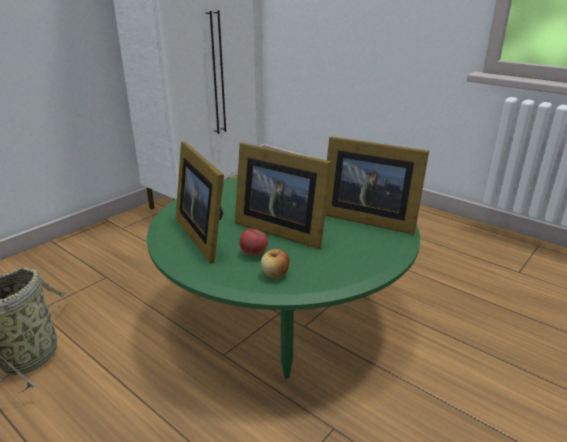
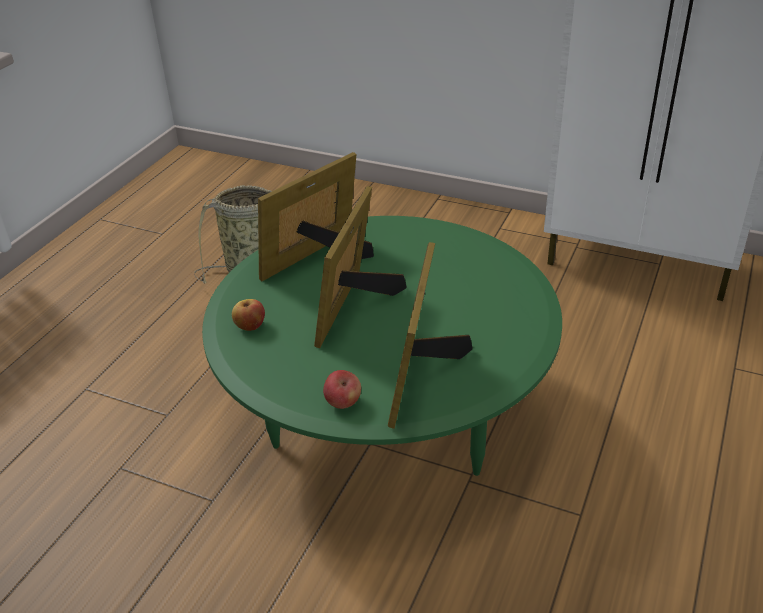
camera: 75 degrees right, 10 degrees up
apple [240,229,268,255] -> apple moved to [323,370,361,409]

